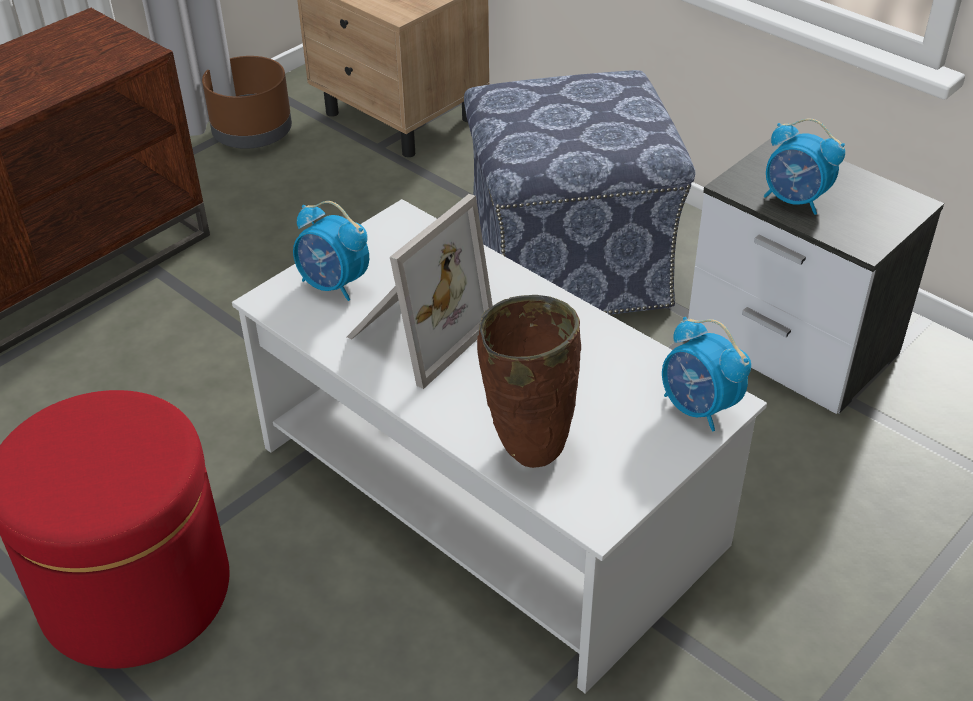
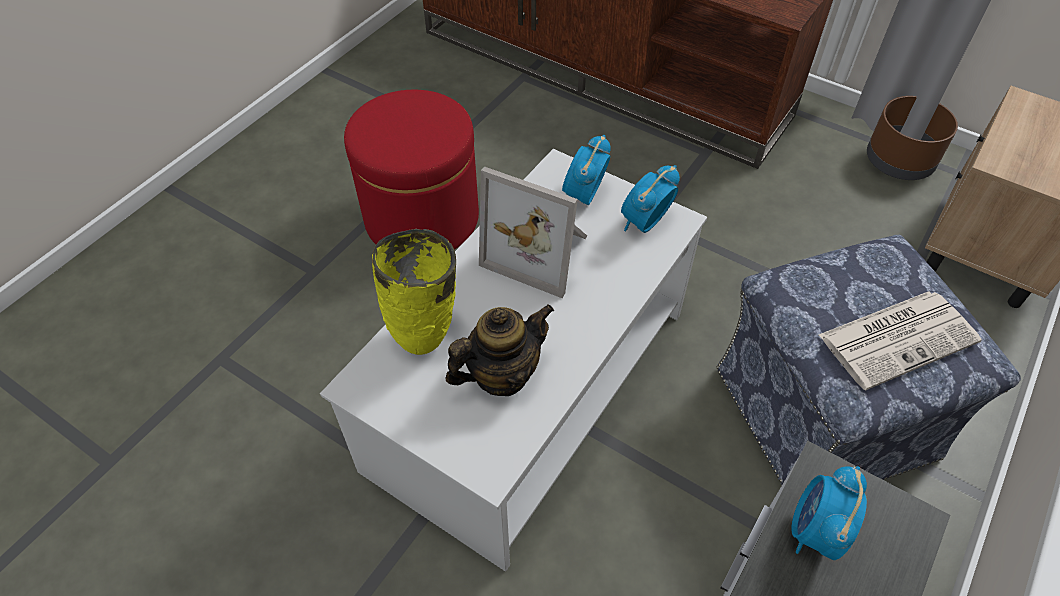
camera: 80 degrees right, 10 degrees up
brown vase [477,295,581,468] -> yellow vase [372,229,456,355]
alarm clock [662,317,751,431] -> alarm clock moved to [621,165,680,233]
none -> teapot [446,304,554,396]
none -> newspaper [819,291,982,390]

